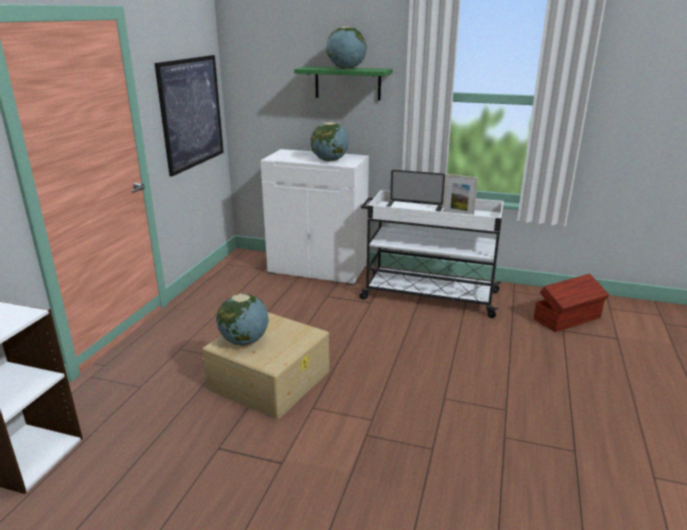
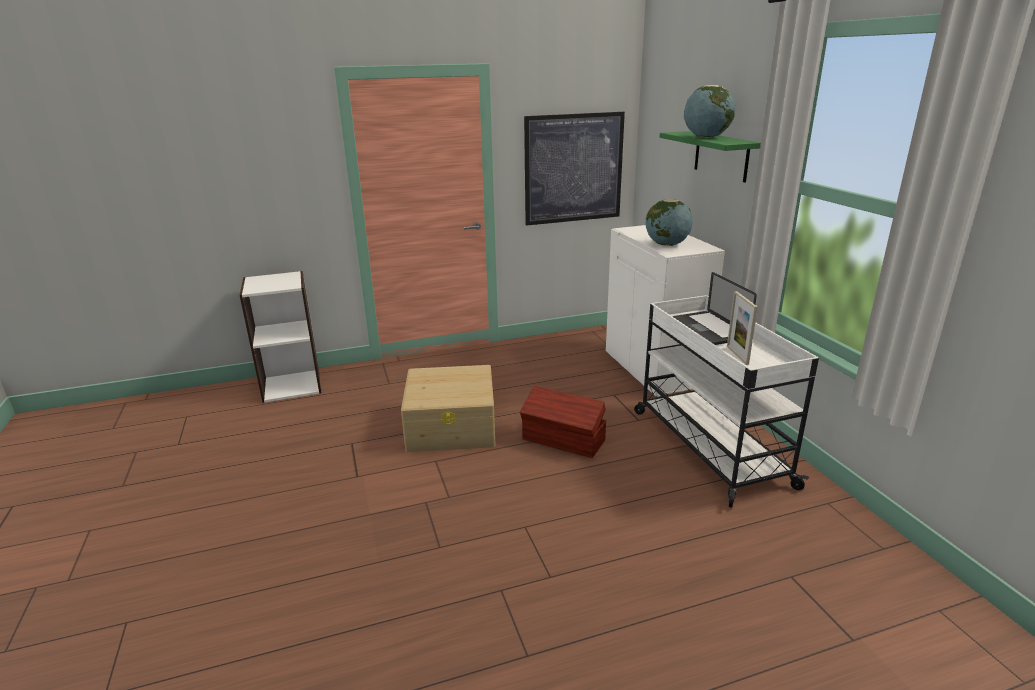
camera: 55 degrees right, 0 degrees up
globe [216,293,269,345] -> none
brown storage box [533,274,609,332] -> brown storage box moved to [520,386,606,458]

